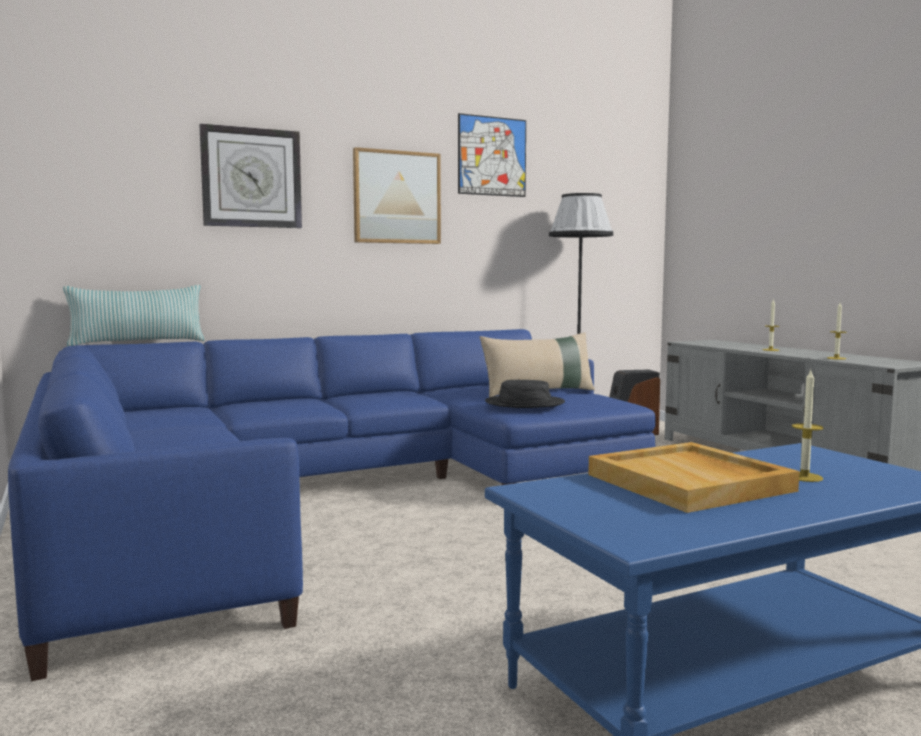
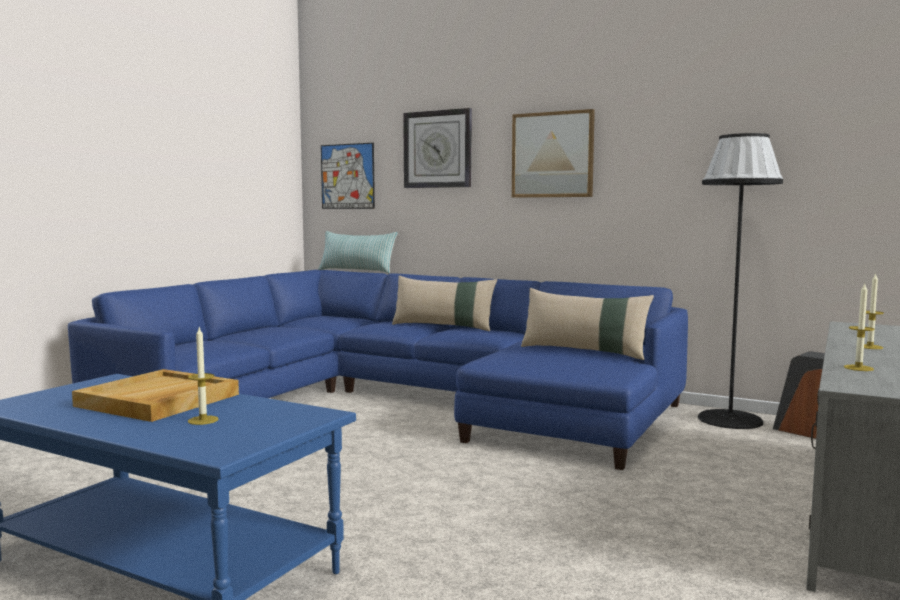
camera: 55 degrees right, 0 degrees up
picture [458,113,526,197] -> picture moved to [321,143,375,209]
black hat [485,380,565,408] -> none
none -> beige pillow [392,275,497,331]

